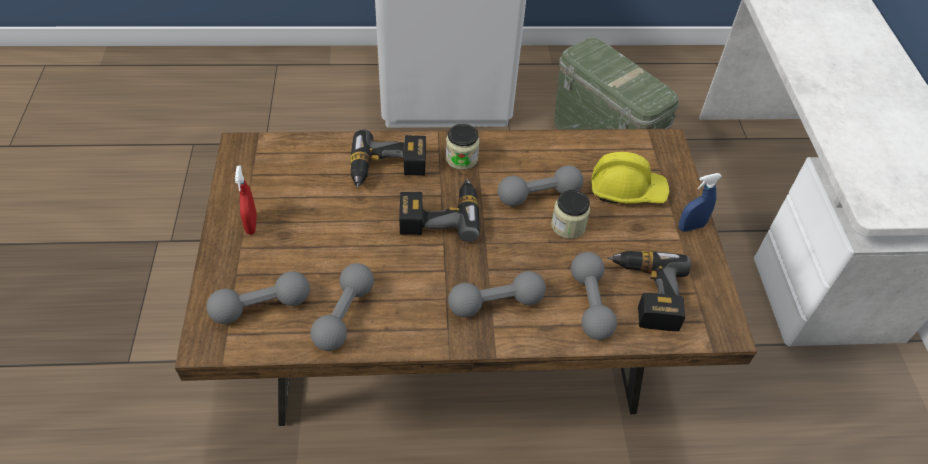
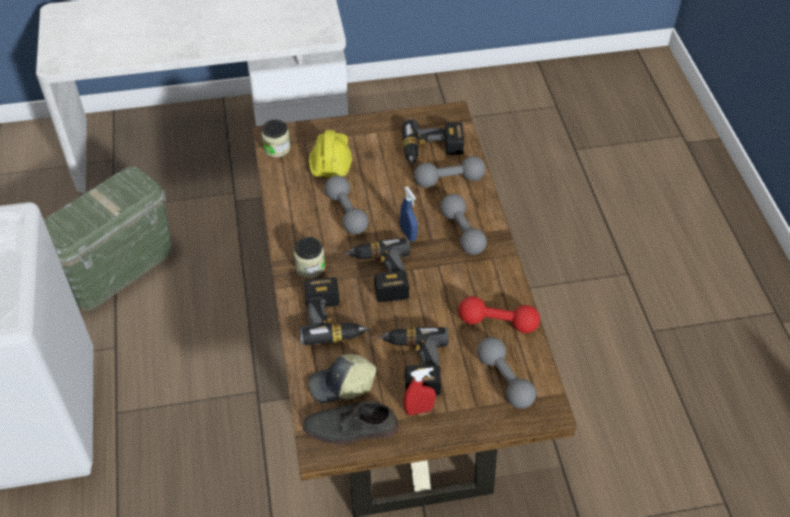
camera: 95 degrees left, 0 degrees up
grey dumbbell [310,263,374,351] -> red dumbbell [458,296,540,333]
jar [551,190,590,239] -> jar moved to [262,120,290,157]
blue spray bottle [679,173,722,232] -> blue spray bottle moved to [400,187,418,242]
none -> grey shoe [302,399,399,445]
none -> cap [308,354,376,403]
none -> power drill [378,327,449,396]

